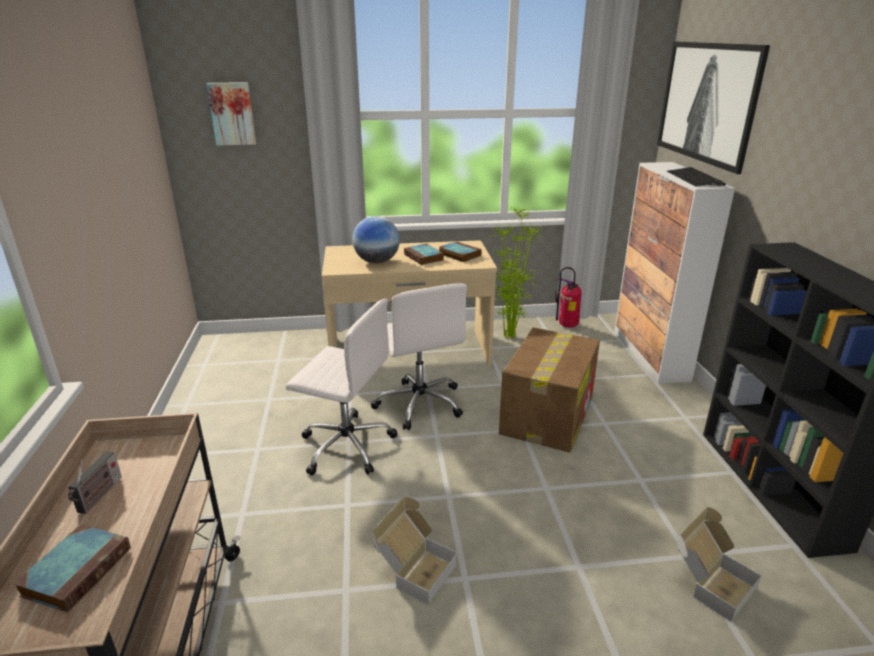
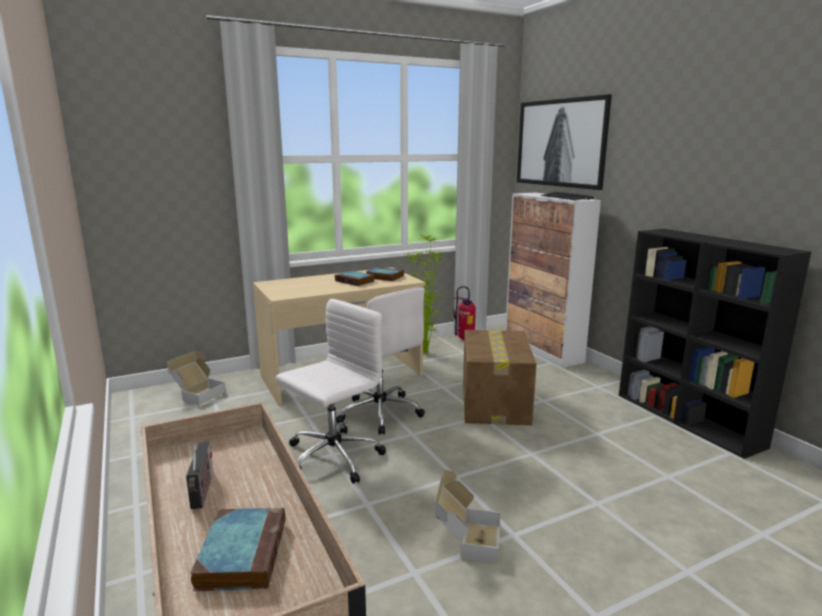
camera: 20 degrees left, 10 degrees down
picture [206,82,256,145] -> none
white office chair [286,299,397,475] -> white office chair turned 45 degrees counterclockwise [276,299,386,484]
globe [352,216,400,264] -> none
cardboard box [677,507,761,622] -> cardboard box moved to [167,351,226,406]

